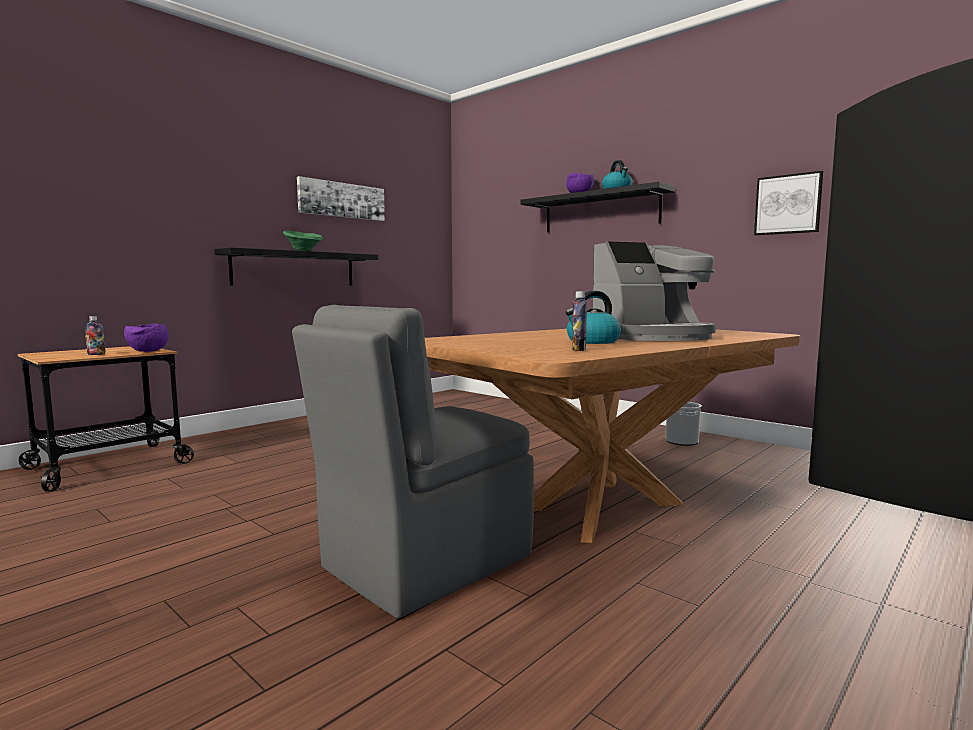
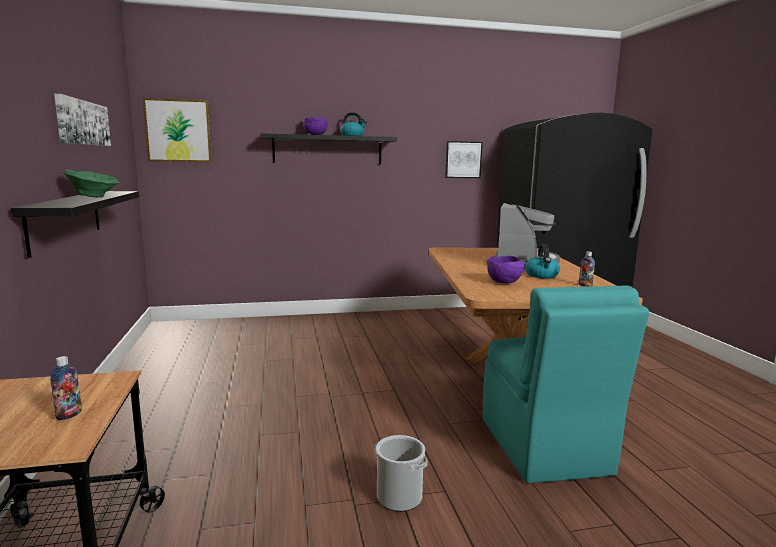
camera: 55 degrees left, 5 degrees up
purple bowl [124,324,169,352] -> purple bowl moved to [486,256,525,284]
grey chair [292,305,534,618] -> turquoise chair [483,285,649,483]
bucket [666,402,702,446] -> bucket moved to [374,435,428,512]
none -> picture [143,98,212,162]

